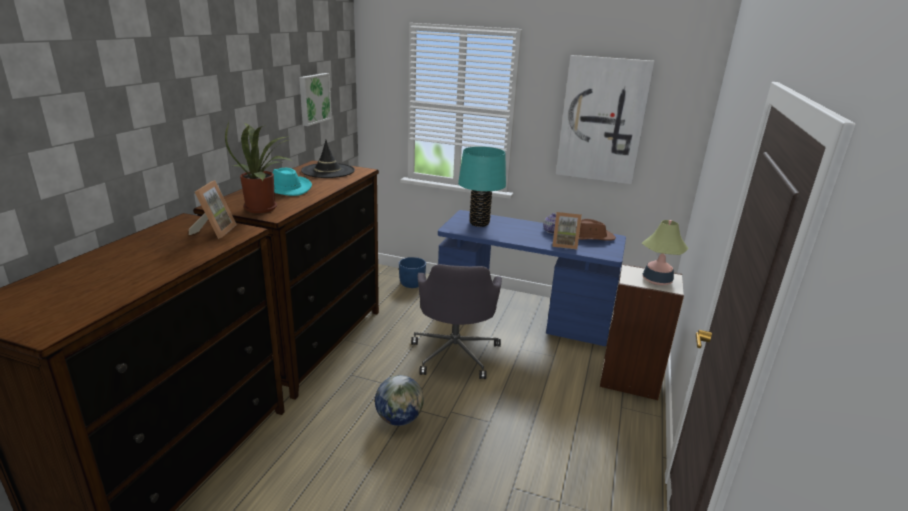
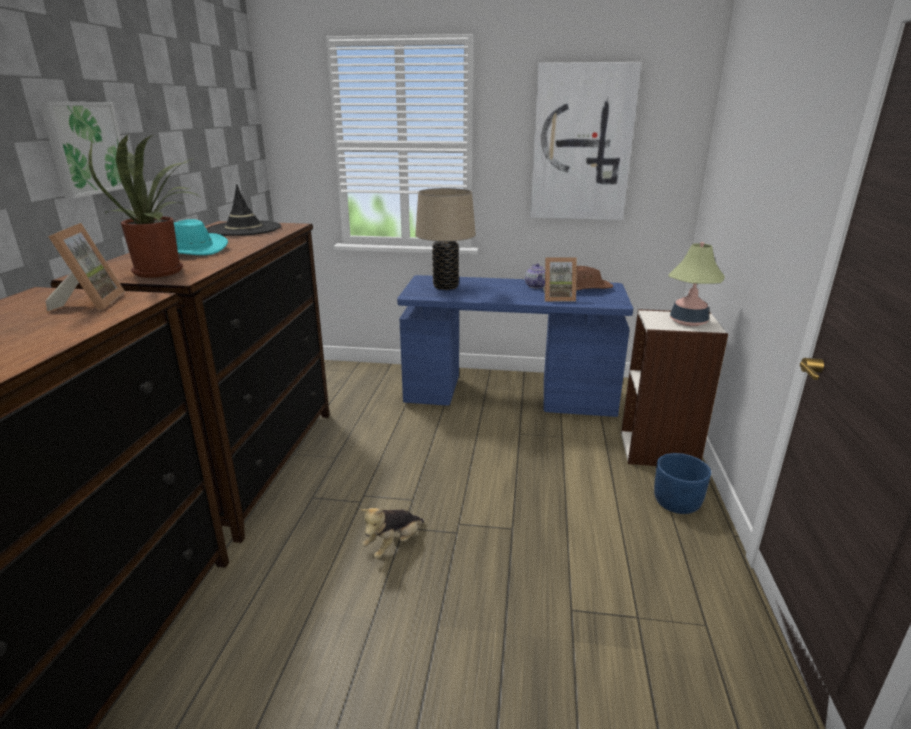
camera: 10 degrees left, 0 degrees up
picture [299,73,332,126] -> picture moved to [39,102,124,199]
globe [375,375,424,426] -> plush toy [361,508,424,559]
blue planter [399,257,426,288] -> blue planter moved to [654,453,711,514]
grey office chair [411,264,502,379] -> none
turquoise table lamp [458,146,506,227] -> beige table lamp [415,188,476,290]

